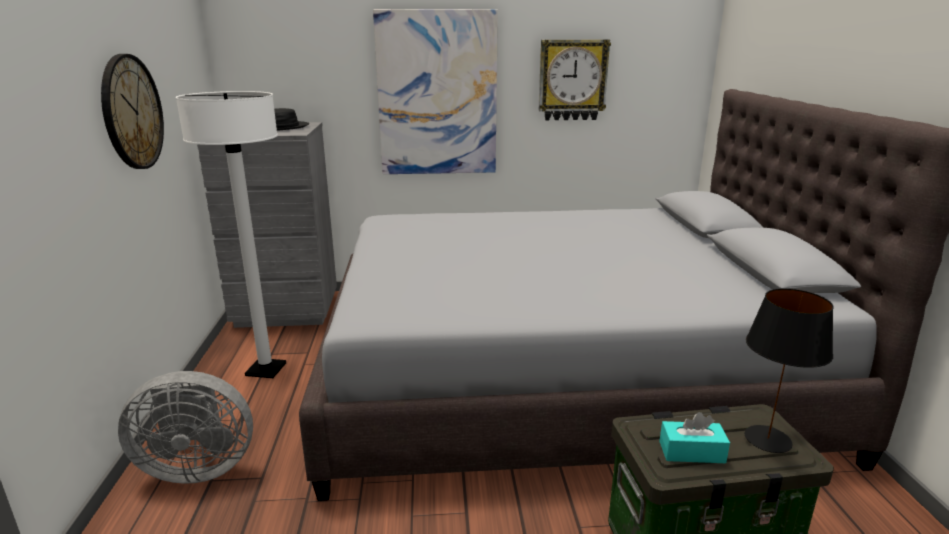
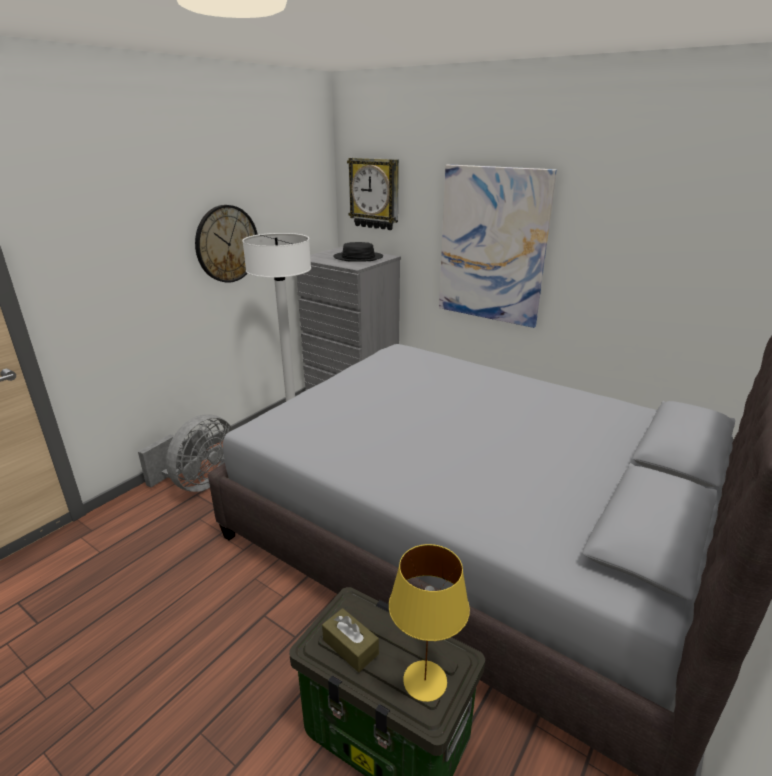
camera: 40 degrees right, 5 degrees up
grey fan [118,371,253,484] -> grey fan turned 90 degrees counterclockwise [138,414,233,492]
wall clock [538,40,611,120] -> wall clock moved to [347,158,399,230]
turquoise tissue box [659,412,730,463] -> brown tissue box [322,608,379,672]
black table lamp [745,288,834,453] -> yellow table lamp [389,544,470,702]

